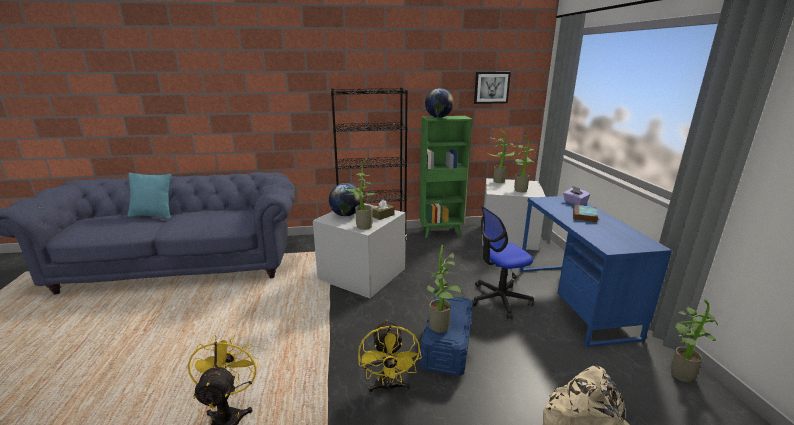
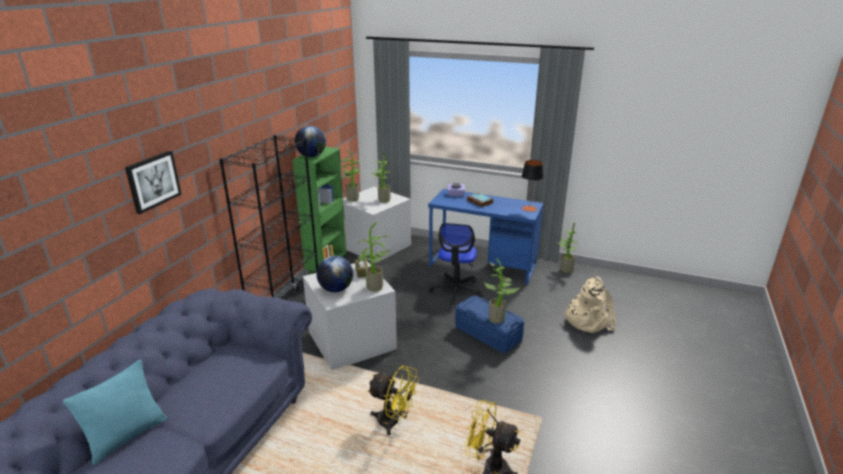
camera: 60 degrees left, 5 degrees up
yellow fan [358,320,422,393] -> yellow fan moved to [367,366,419,435]
picture [474,72,511,104] -> picture moved to [125,151,182,214]
none -> table lamp [522,160,544,212]

